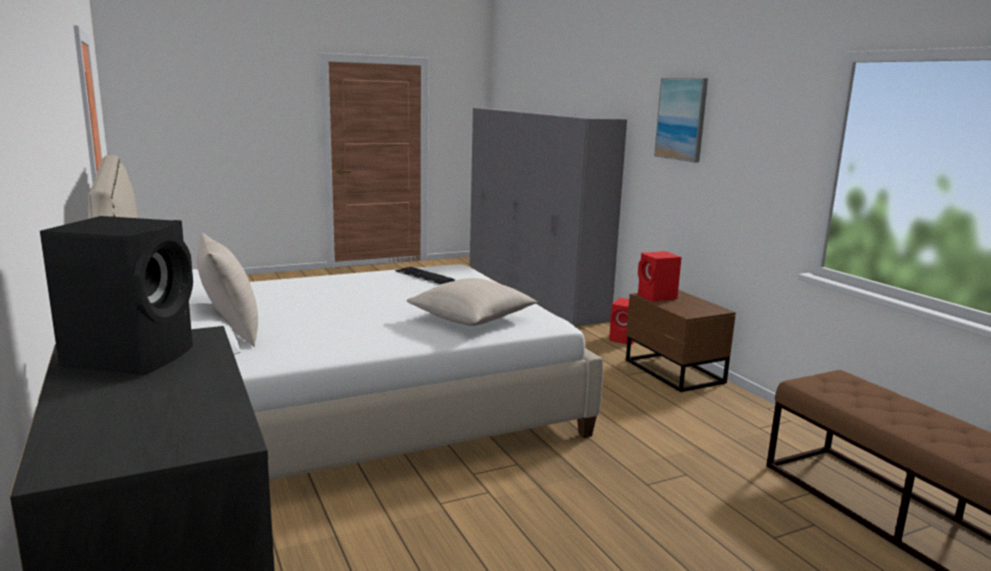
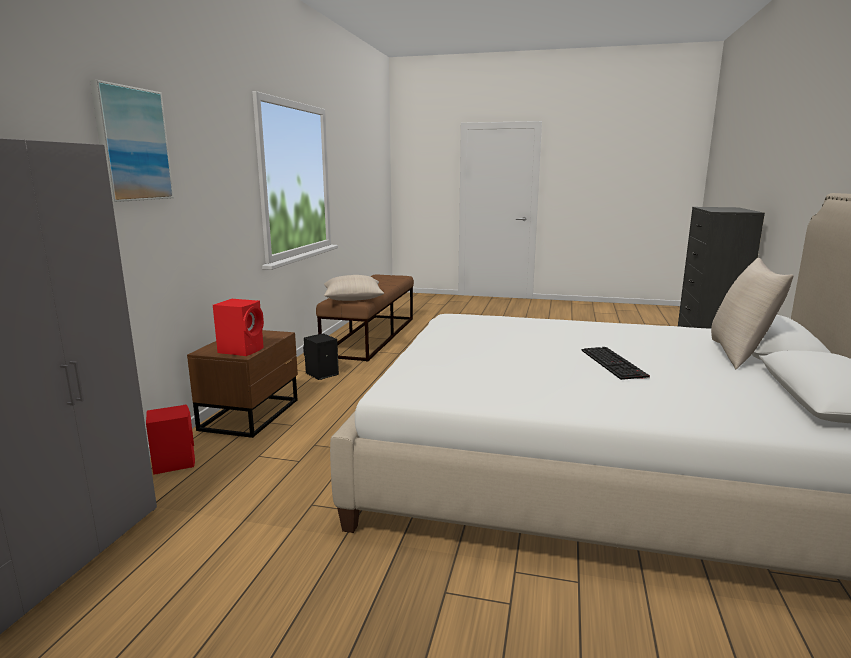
camera: 140 degrees left, 0 degrees up
black speaker [40,216,193,375] -> black speaker moved to [303,334,339,380]
keyboard [395,267,455,285] -> keyboard moved to [582,347,650,380]
beige pillow [407,278,538,326] -> beige pillow moved to [324,275,384,301]

